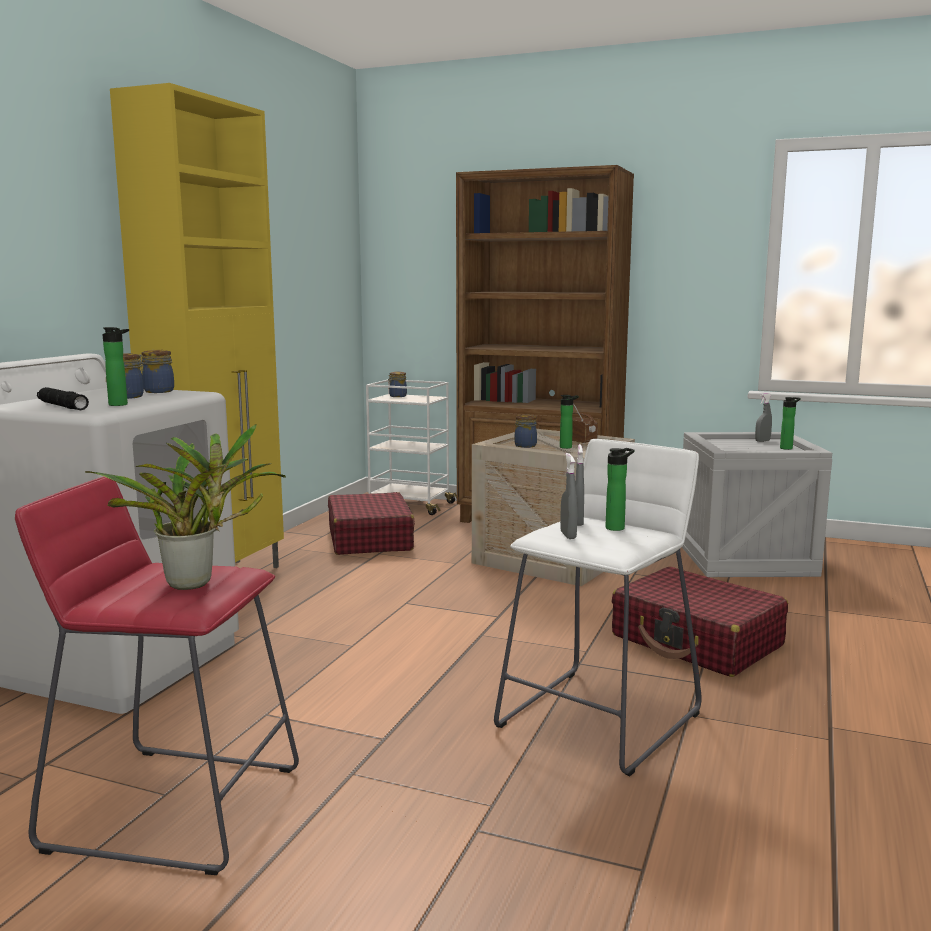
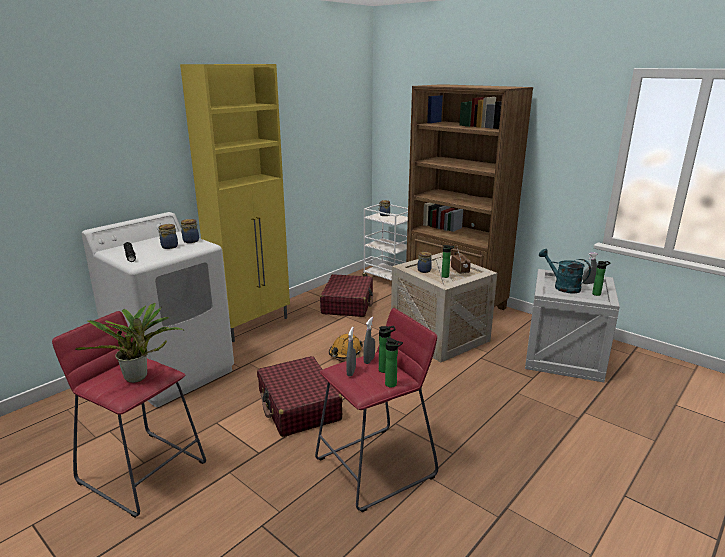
camera: 20 degrees right, 10 degrees up
bottle [102,327,129,406] -> bottle moved to [385,338,403,387]
white stool [494,439,701,776] -> red stool [315,308,438,512]
red suitcase [612,567,788,677] -> red suitcase moved to [257,356,343,437]
none -> orange hard hat [329,334,363,359]
none -> turquoise watering can [539,249,591,294]

